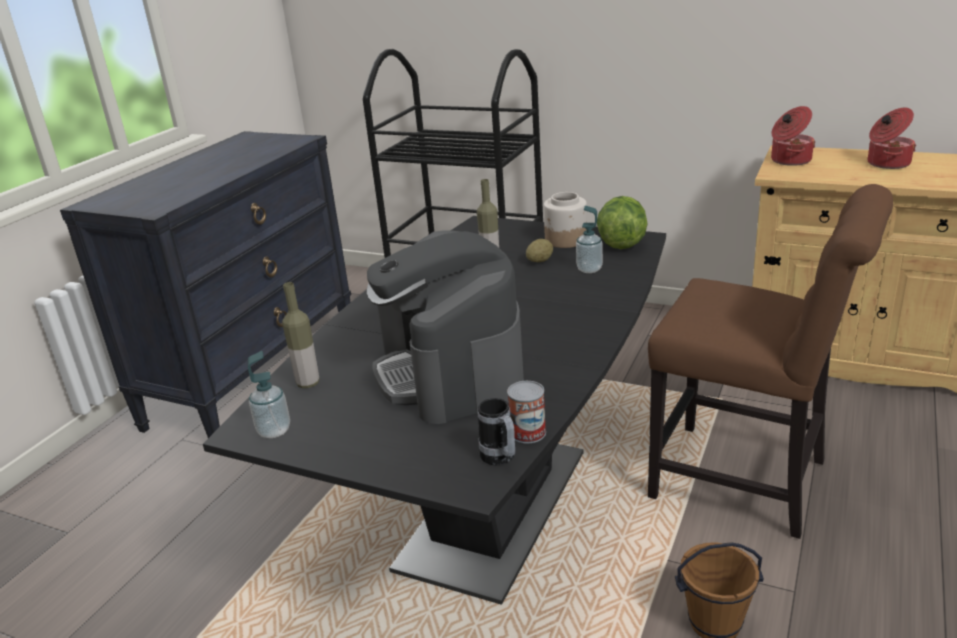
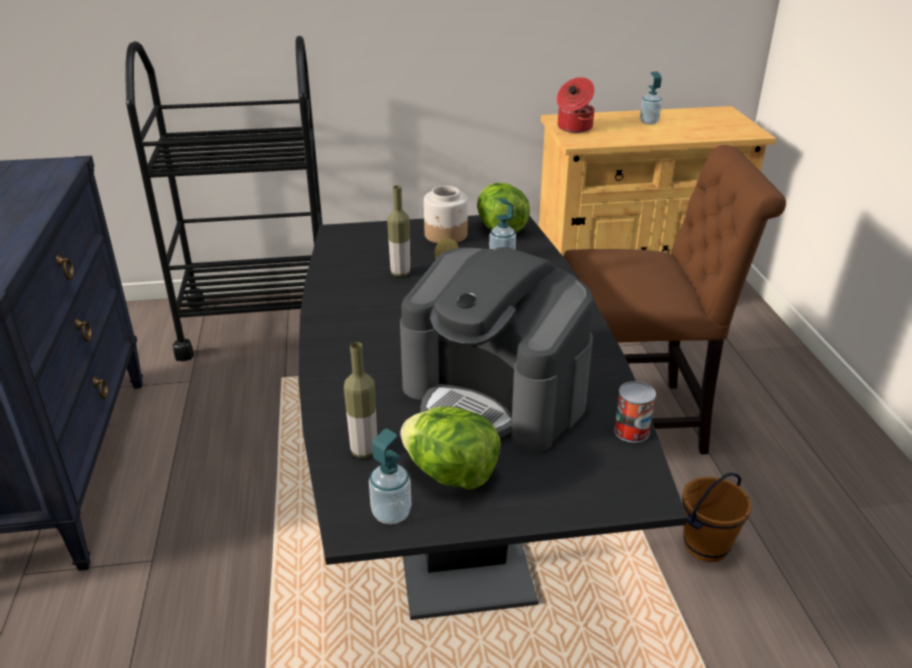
camera: 35 degrees left, 5 degrees up
mug [478,398,515,465] -> none
cooking pot [868,108,916,169] -> soap dispenser [640,72,662,125]
none -> lettuce [400,407,501,490]

